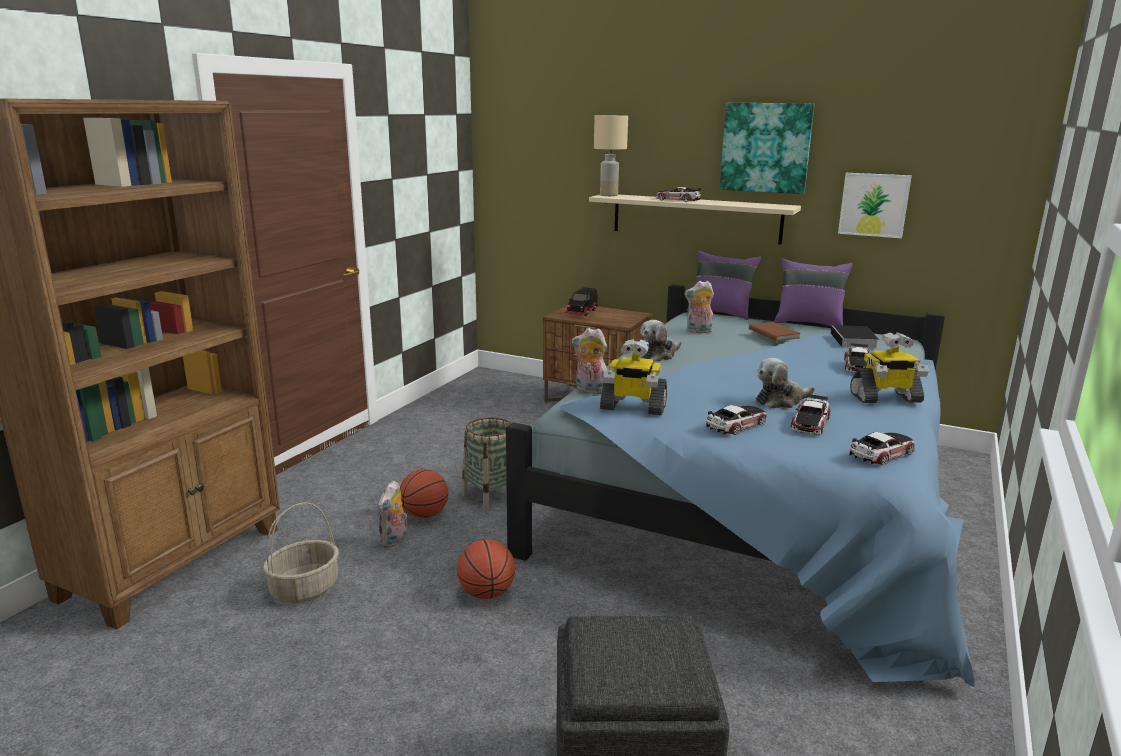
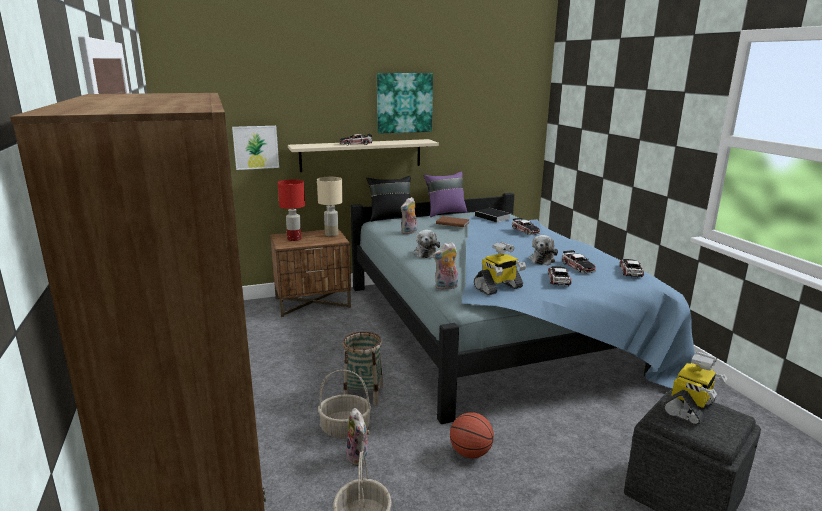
camera: 45 degrees left, 0 degrees up
basketball [400,469,448,518] -> basket [318,370,371,439]
toy truck [564,287,600,316] -> red table lamp [278,179,305,241]
beige table lamp [594,115,628,196] -> beige table lamp moved to [317,177,343,237]
purple pillow [687,250,761,320] -> black pillow [366,176,411,222]
picture [838,173,912,238] -> picture moved to [232,126,279,170]
toy robot [850,332,929,403] -> toy robot moved to [663,352,727,426]

